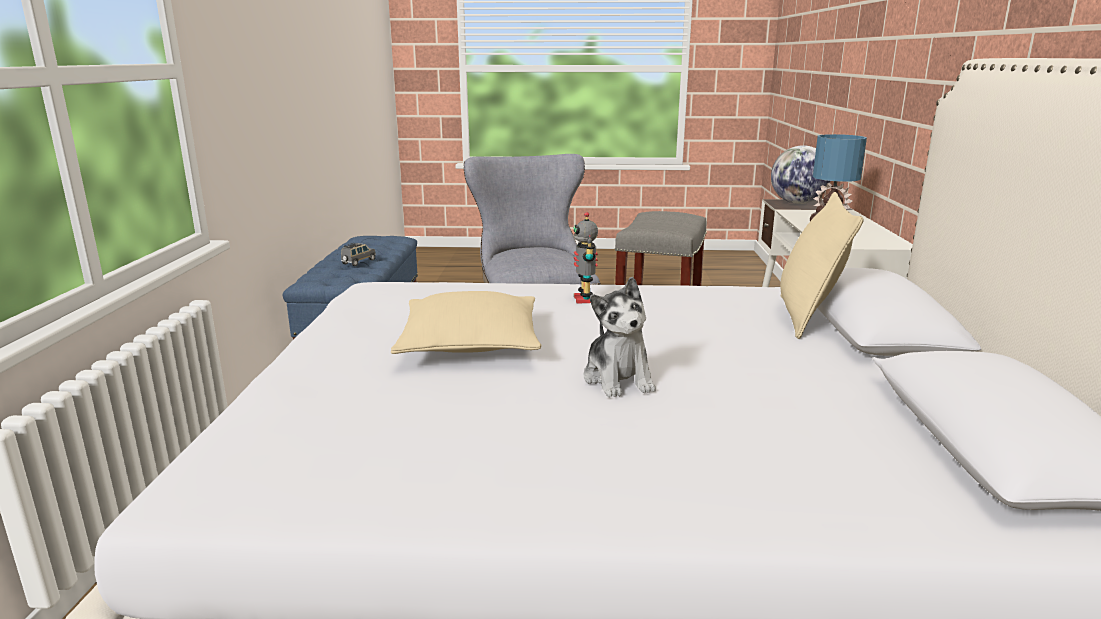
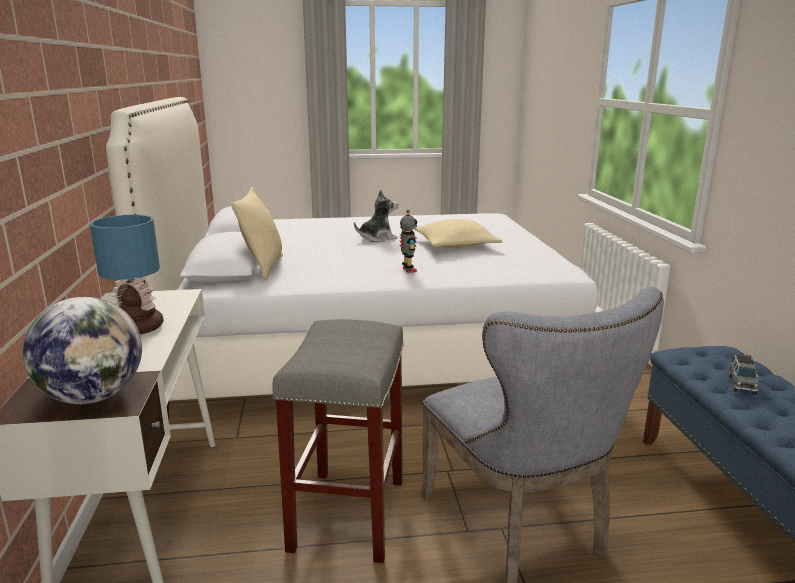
camera: 170 degrees right, 0 degrees up
plush toy [583,277,656,398] -> plush toy turned 90 degrees clockwise [354,190,398,242]

